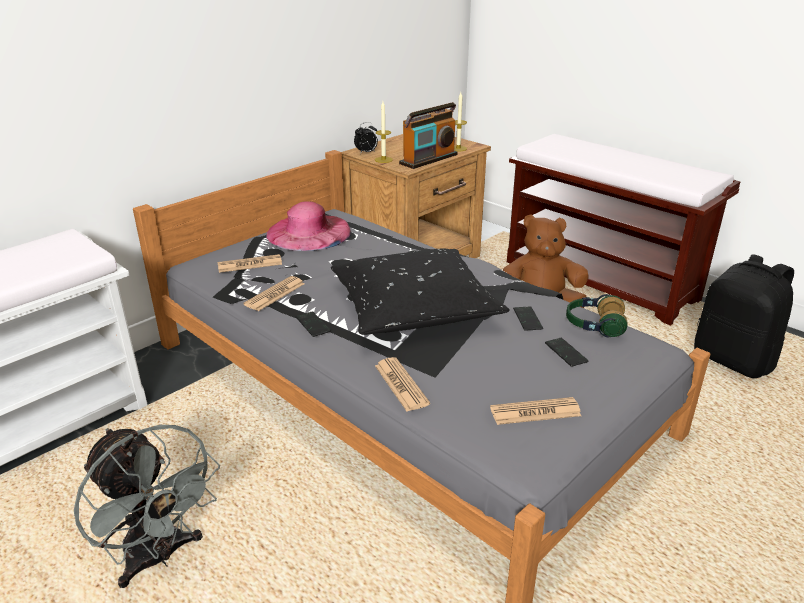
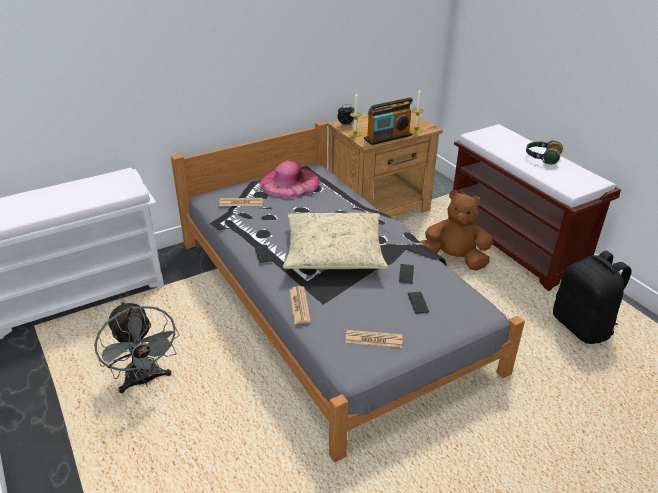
camera: 15 degrees right, 5 degrees up
newspaper [243,276,304,311] -> none
black pillow [331,249,510,335] -> beige pillow [283,213,388,269]
headphones [566,294,627,338] -> headphones moved to [526,141,563,164]

